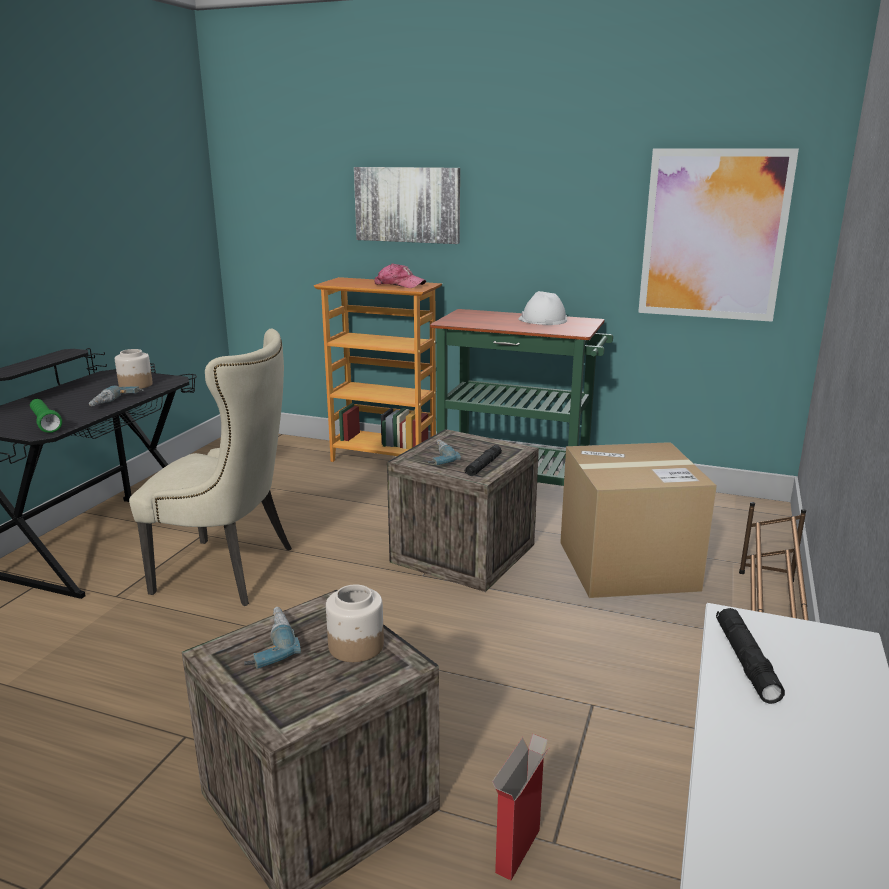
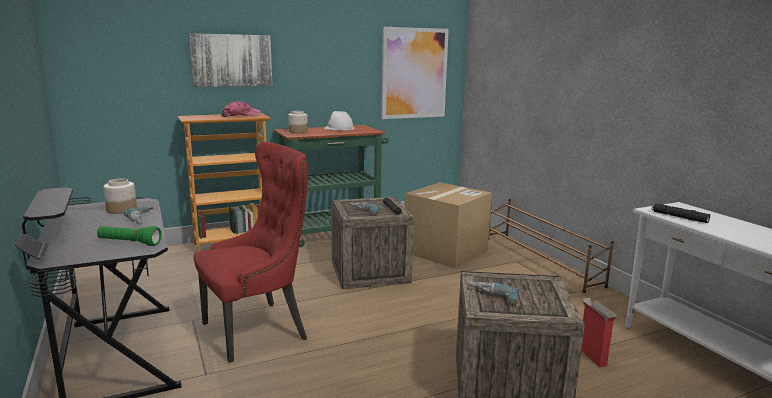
camera: 45 degrees left, 5 degrees down
beige chair [129,328,292,606] -> red chair [193,142,308,363]
jar [326,584,384,662] -> jar moved to [288,111,308,133]

